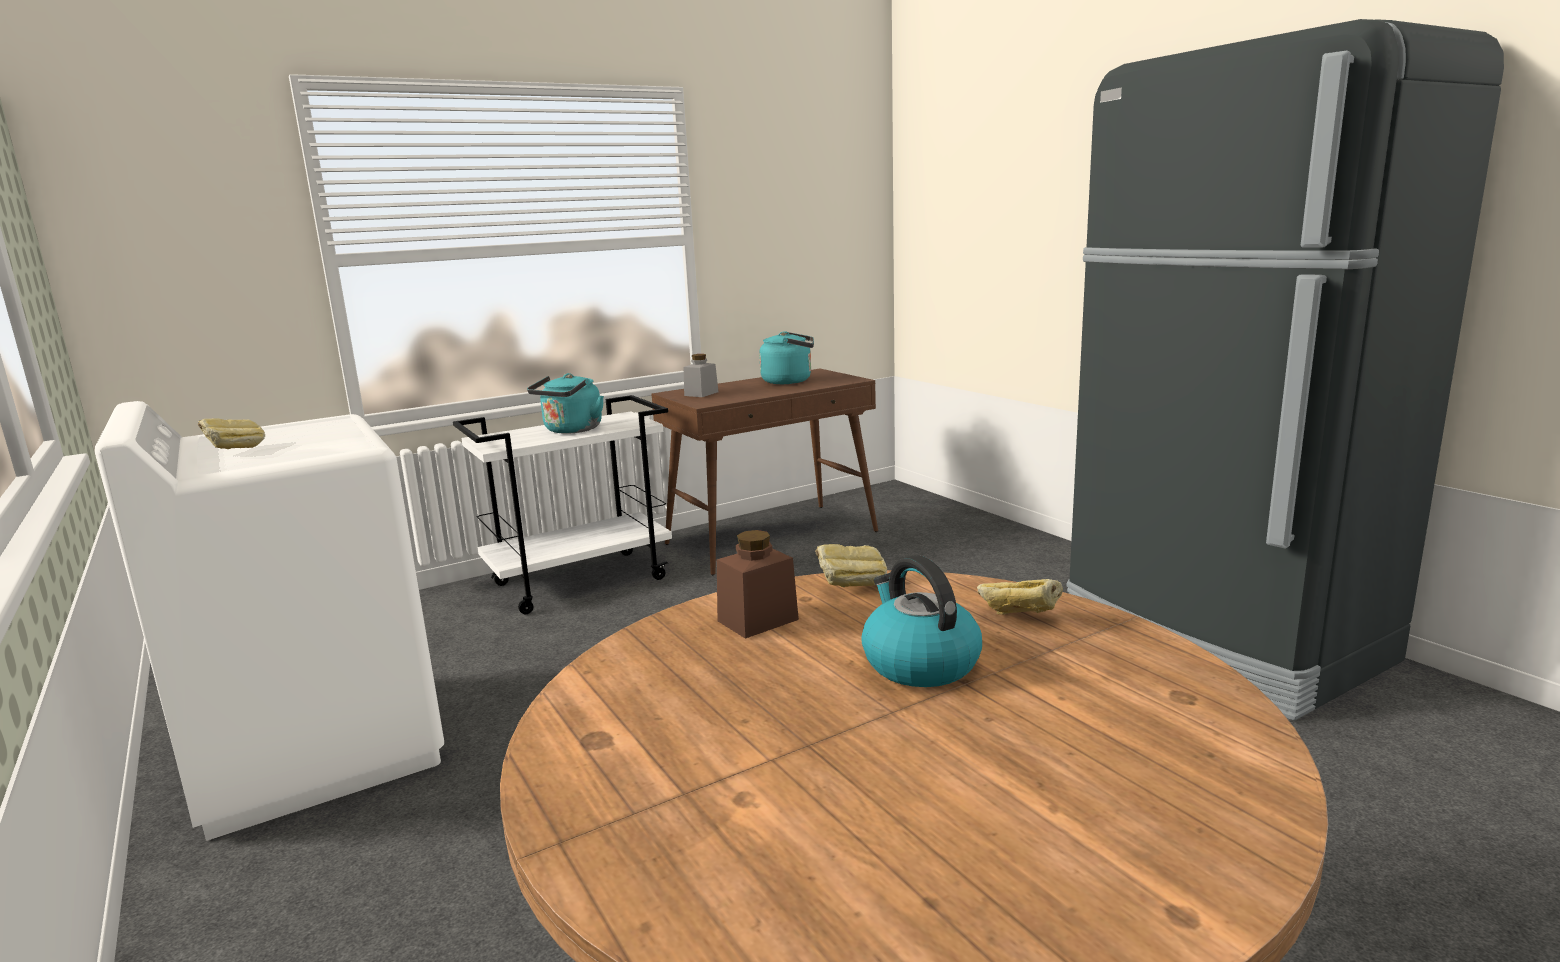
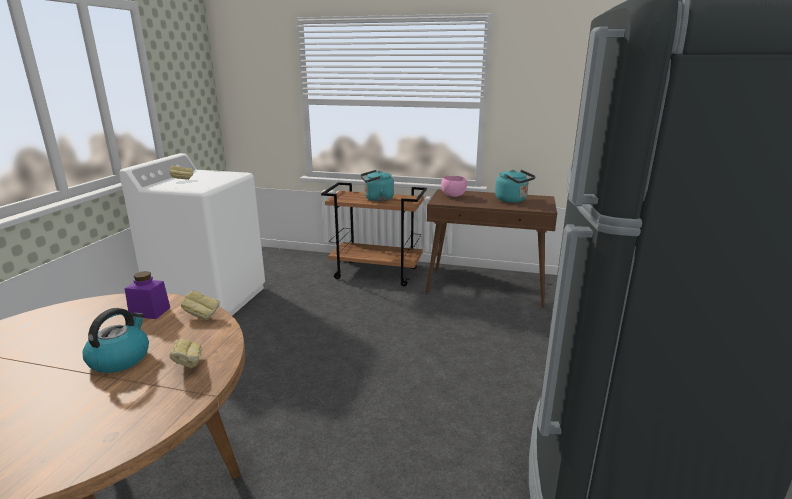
camera: 45 degrees right, 5 degrees up
white cart [453,395,672,614] -> brown cart [321,182,427,286]
grey jar [684,354,718,397] -> pink bowl [441,176,467,197]
brown jar [717,530,799,639] -> purple jar [124,271,170,319]

